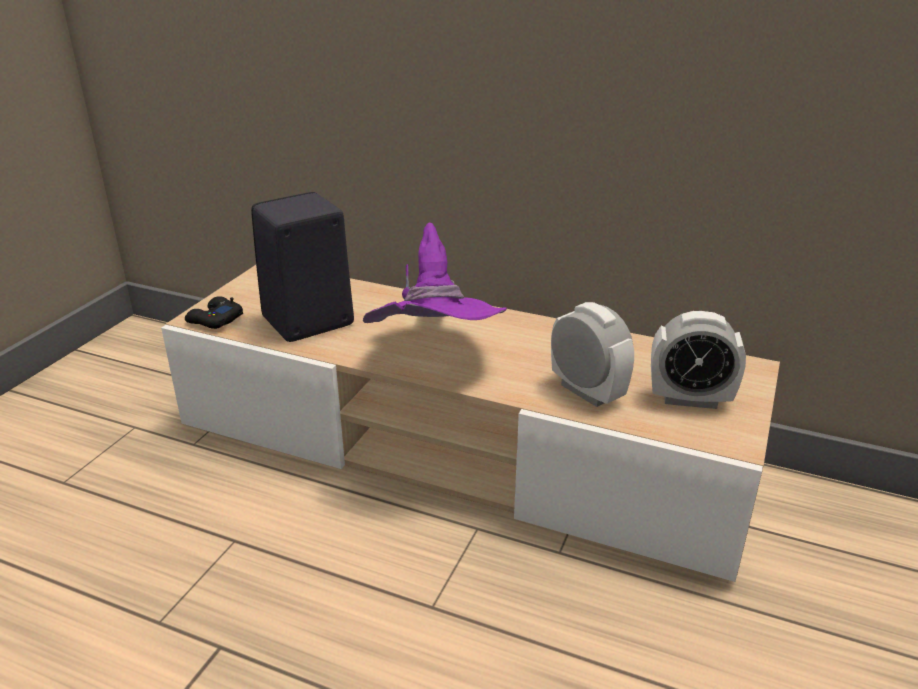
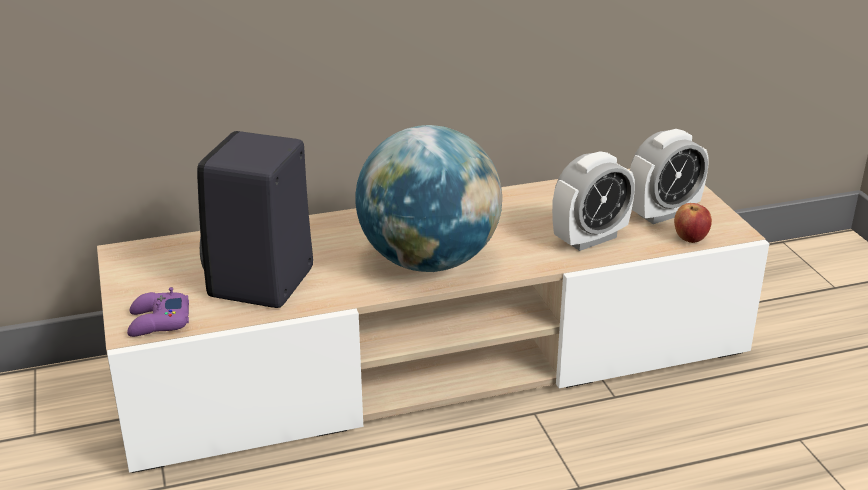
camera: 40 degrees left, 0 degrees up
black game controller [185,296,243,329] -> purple game controller [127,287,189,337]
purple hat [363,223,507,323] -> globe [355,125,502,272]
alarm clock [551,302,634,407] -> alarm clock turned 135 degrees clockwise [552,151,635,251]
none -> apple [674,203,712,243]

